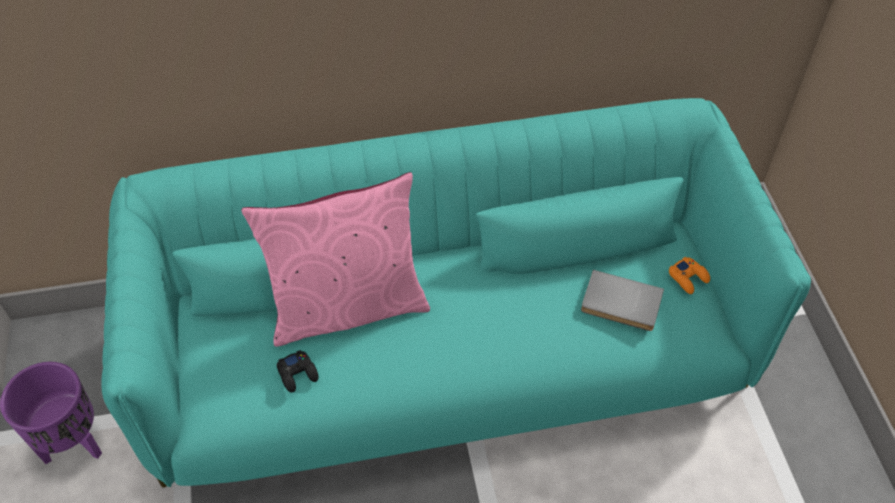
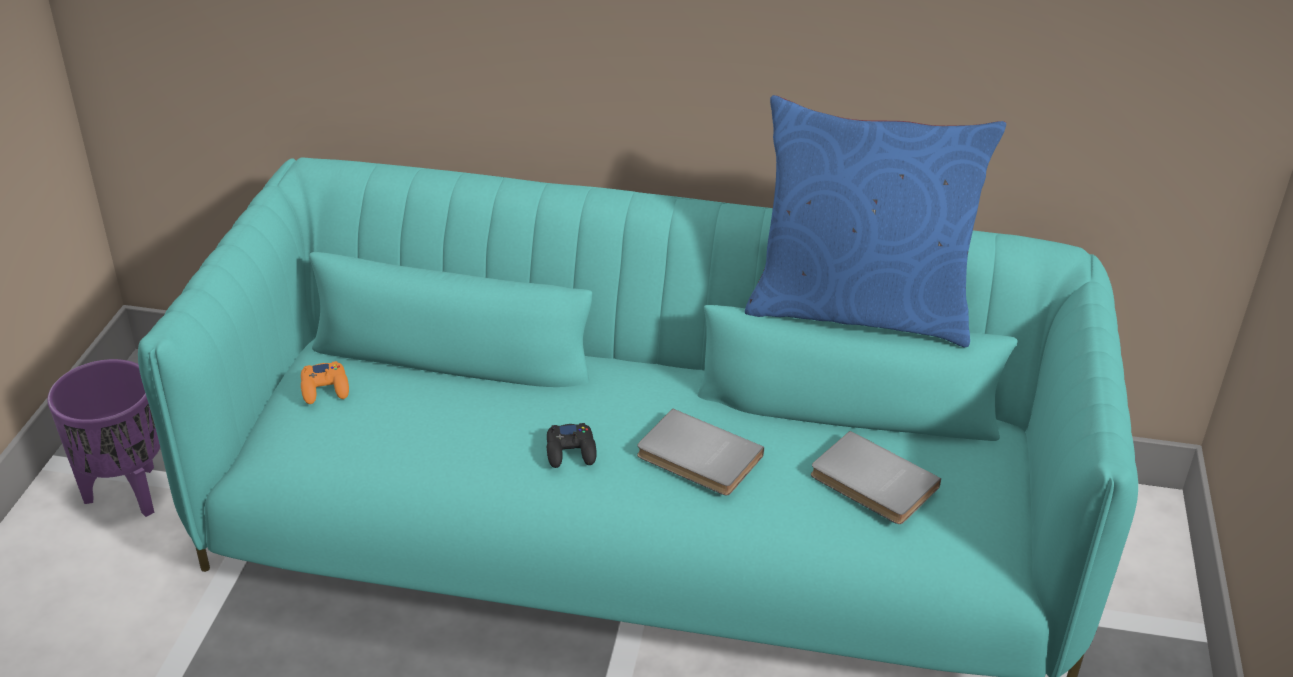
camera: 20 degrees right, 15 degrees down
pink pillow [241,172,430,347] -> none
black game controller [277,350,319,392] -> black game controller moved to [547,423,597,468]
orange game controller [669,257,710,294] -> orange game controller moved to [301,361,349,404]
none -> grey book [637,409,764,496]
none -> blue pillow [745,95,1006,348]

